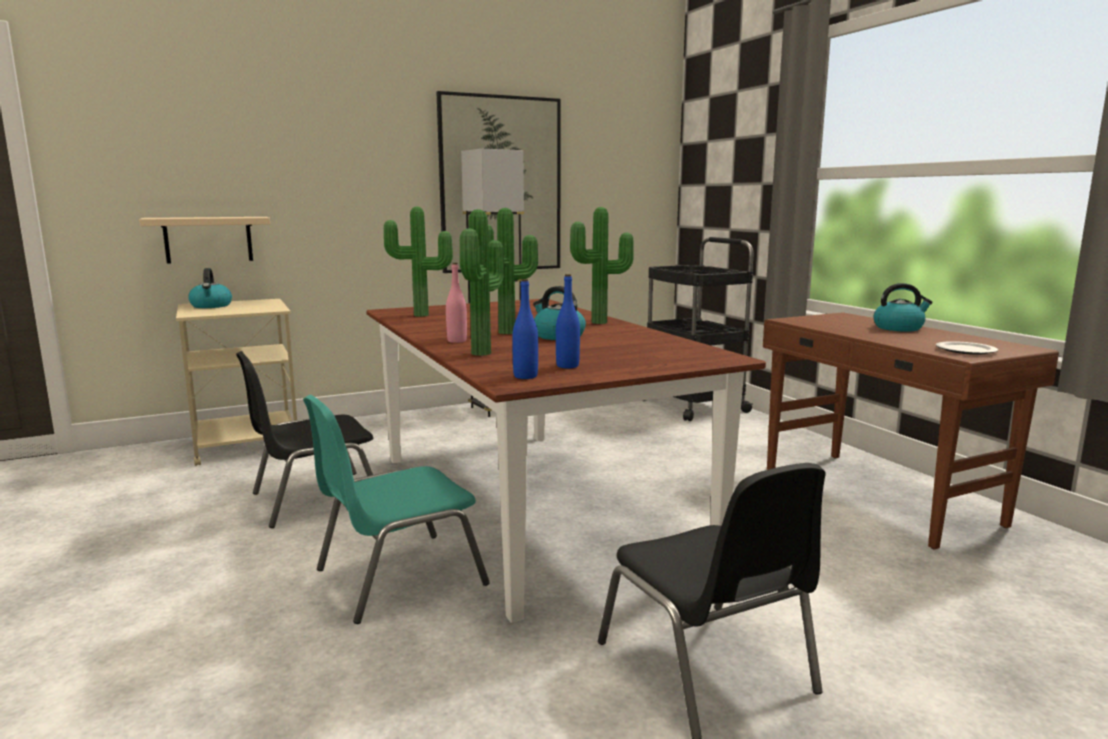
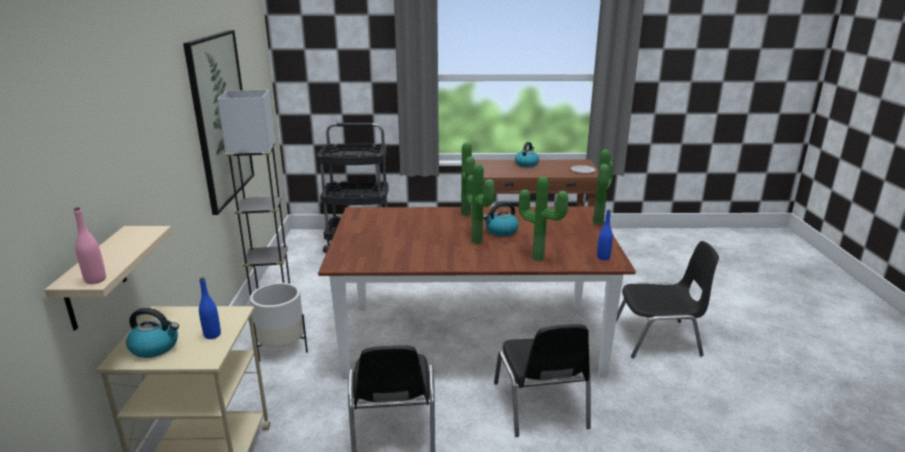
camera: 65 degrees left, 10 degrees up
turquoise chair [303,395,490,624] -> black chair [494,324,591,437]
potted plant [384,207,453,317] -> potted plant moved to [593,149,613,225]
pink bottle [446,263,467,343] -> pink bottle moved to [74,207,106,284]
blue bottle [556,274,580,368] -> blue bottle moved to [199,277,221,339]
none -> white planter [250,283,308,362]

